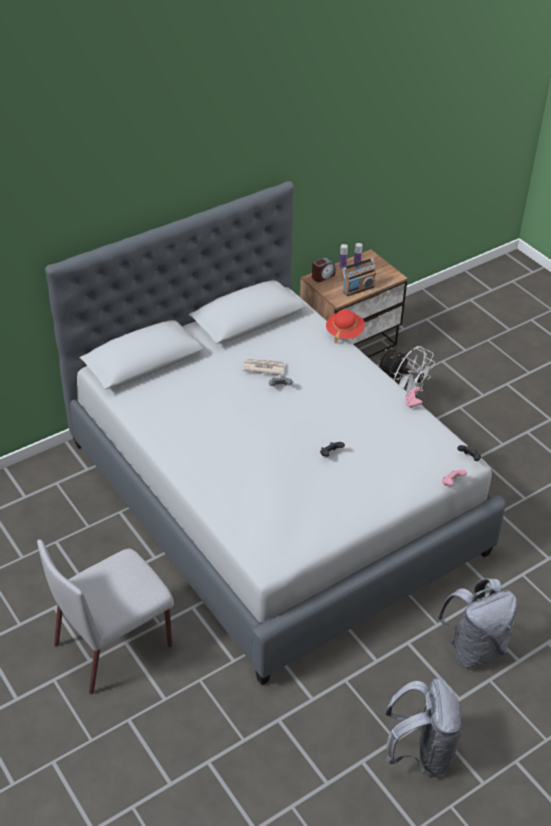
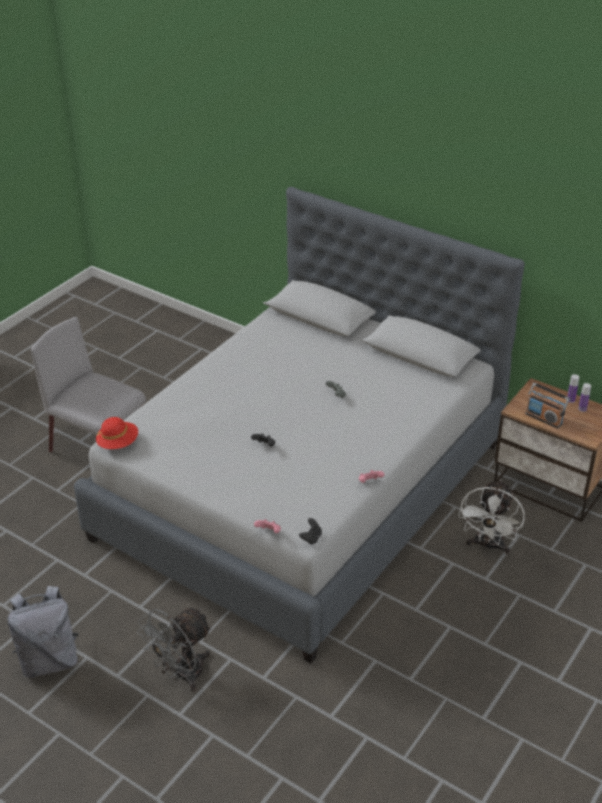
camera: 70 degrees right, 5 degrees down
newspaper [243,359,285,375] -> none
alarm clock [312,257,335,282] -> none
red hat [326,309,365,344] -> red hat moved to [96,417,138,449]
grey backpack [436,578,517,668] -> grey fan [137,608,212,692]

